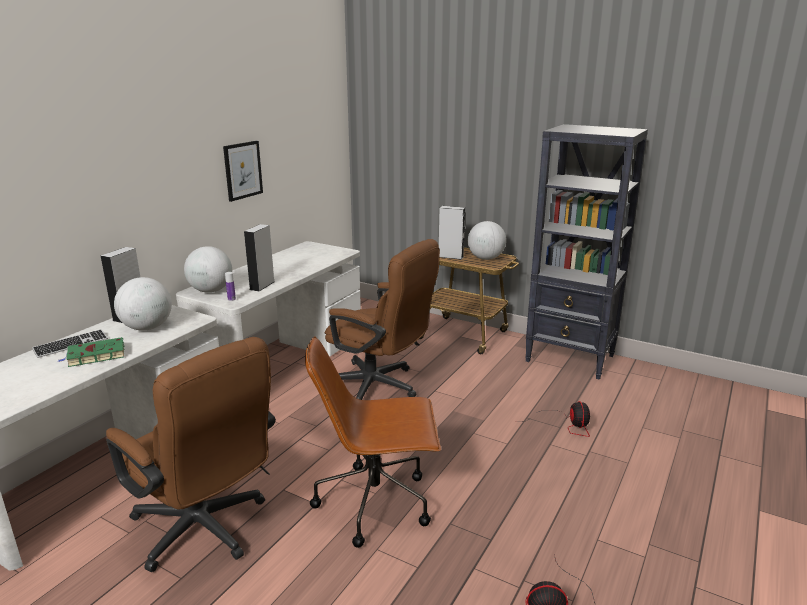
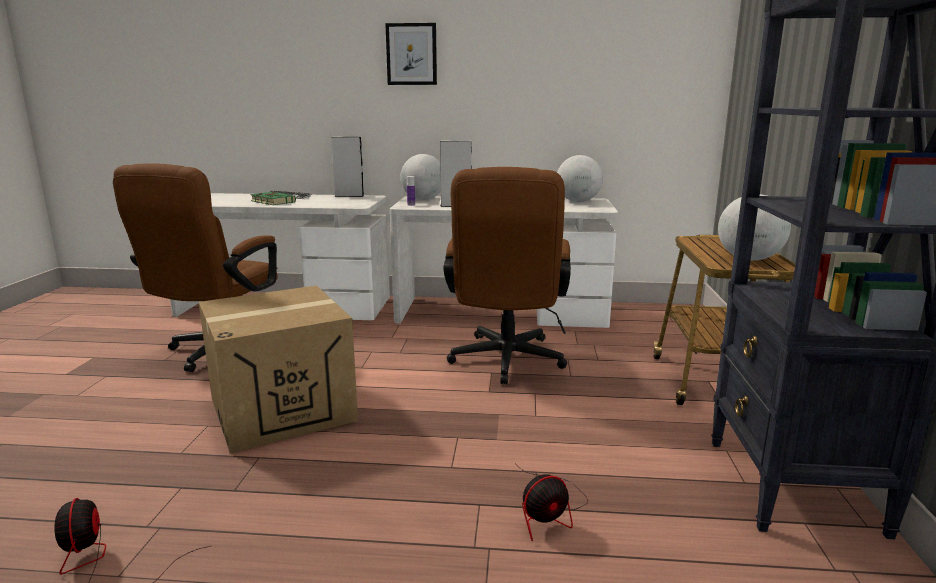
camera: 65 degrees right, 5 degrees down
globe [114,277,172,331] -> globe moved to [557,155,603,202]
picture [223,141,263,202] -> picture moved to [385,23,437,85]
brown office chair [305,336,441,548] -> cardboard box [199,285,358,453]
grey speaker [439,206,465,260] -> none

